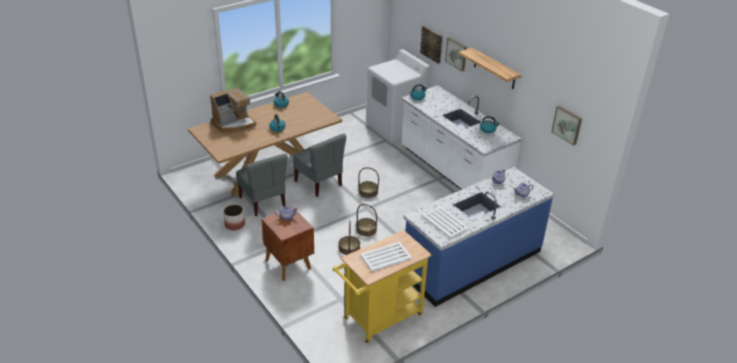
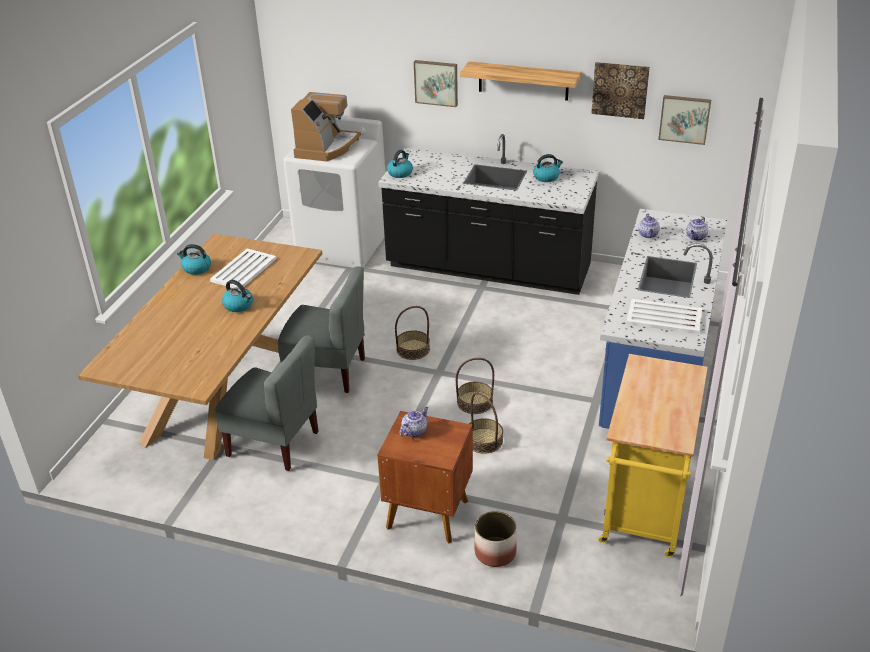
camera: 35 degrees left, 0 degrees up
coffee machine [210,88,256,132] -> coffee machine moved to [291,92,361,161]
planter [223,204,245,230] -> planter moved to [475,511,517,567]
white tray [360,242,412,272] -> white tray moved to [210,249,276,288]
white counter [402,85,522,190] -> black counter [378,134,599,295]
picture [420,26,443,64] -> picture moved to [591,62,650,119]

